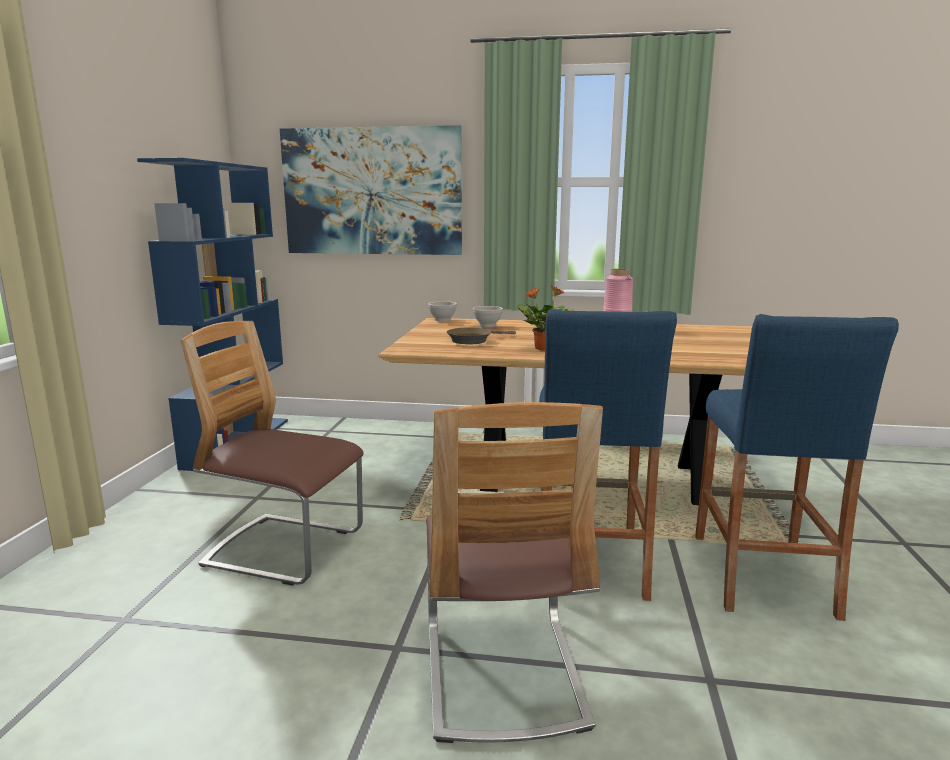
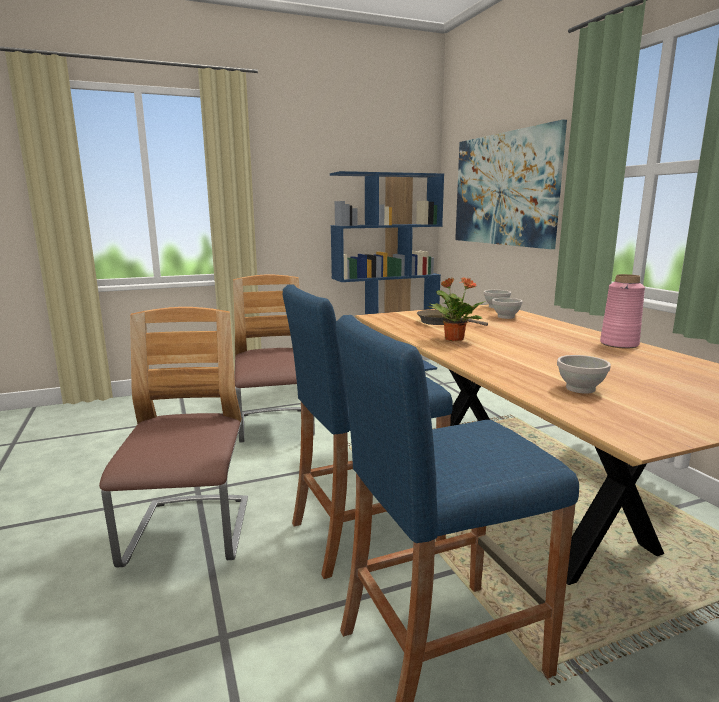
camera: 60 degrees right, 0 degrees up
chair [426,402,603,743] -> chair turned 120 degrees clockwise [99,307,248,567]
none -> white bowl [557,355,611,394]

